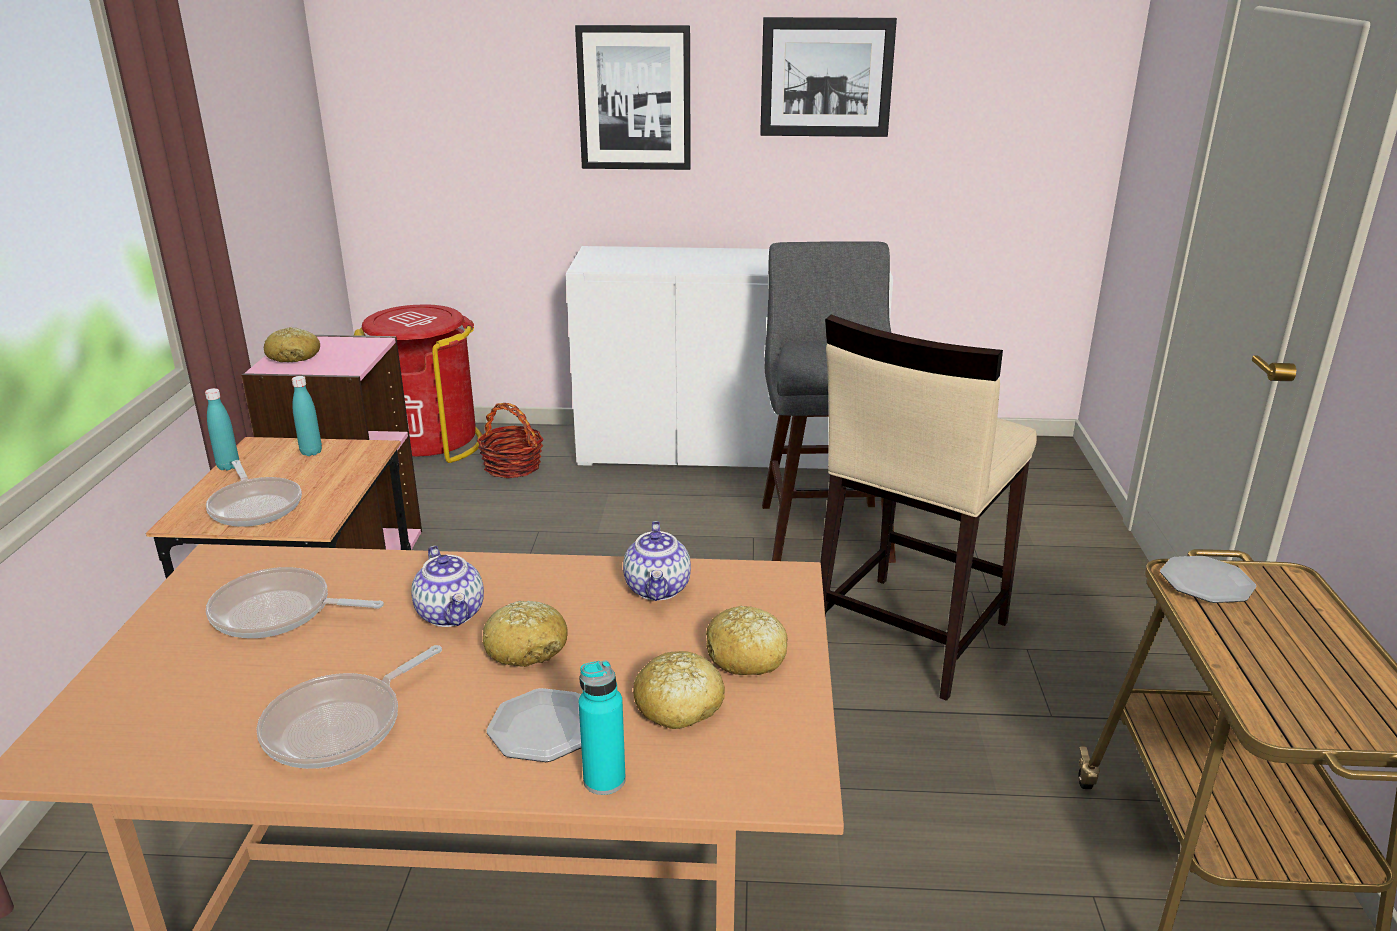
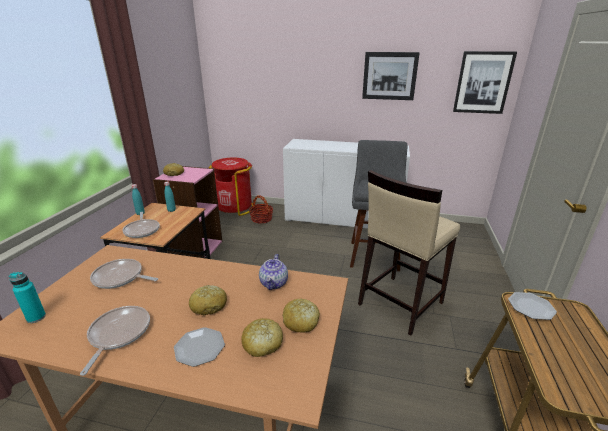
camera: 10 degrees right, 0 degrees up
frying pan [257,645,442,769] -> frying pan turned 135 degrees clockwise [80,306,150,376]
teapot [411,546,484,627] -> none
picture [575,25,691,170] -> picture moved to [453,51,517,114]
turquoise bottle [579,661,626,795] -> turquoise bottle moved to [9,272,46,323]

